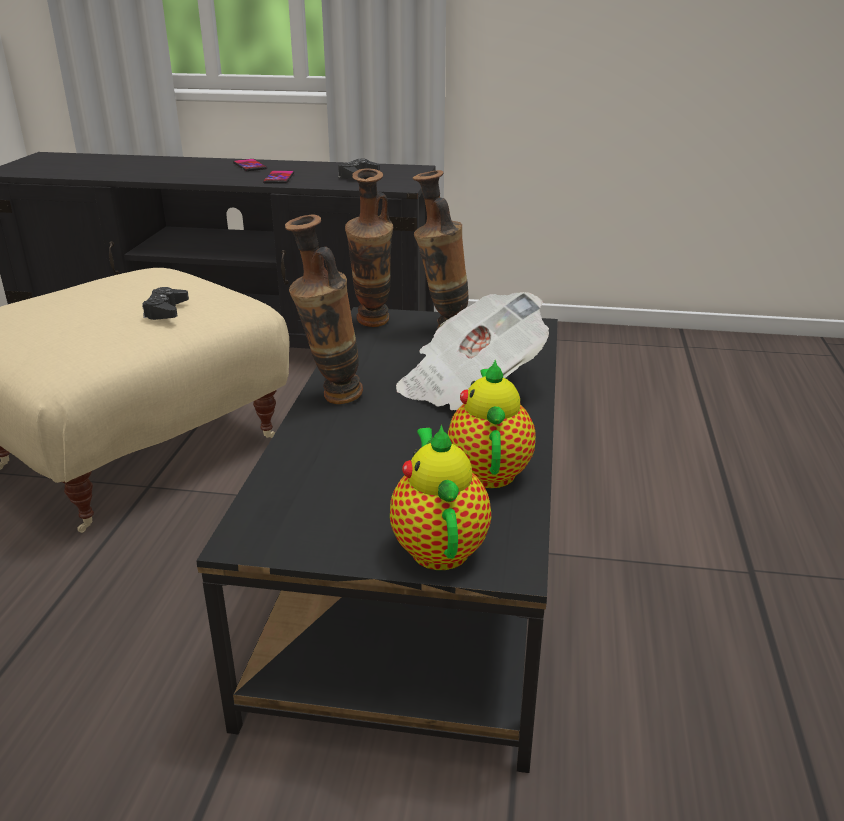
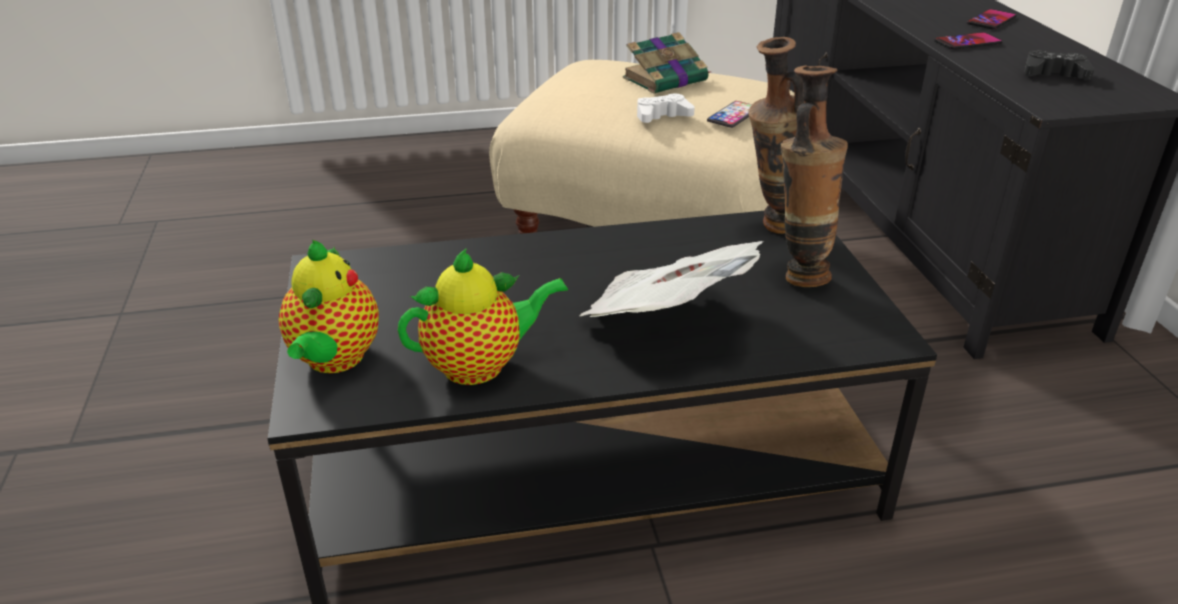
camera: 70 degrees right, 5 degrees up
black game controller [142,287,189,320] -> white game controller [637,93,695,123]
vase [285,214,363,404] -> none
teapot [390,424,491,570] -> teapot turned 120 degrees clockwise [279,240,379,373]
none -> book [623,32,710,94]
none -> phone [707,101,752,128]

